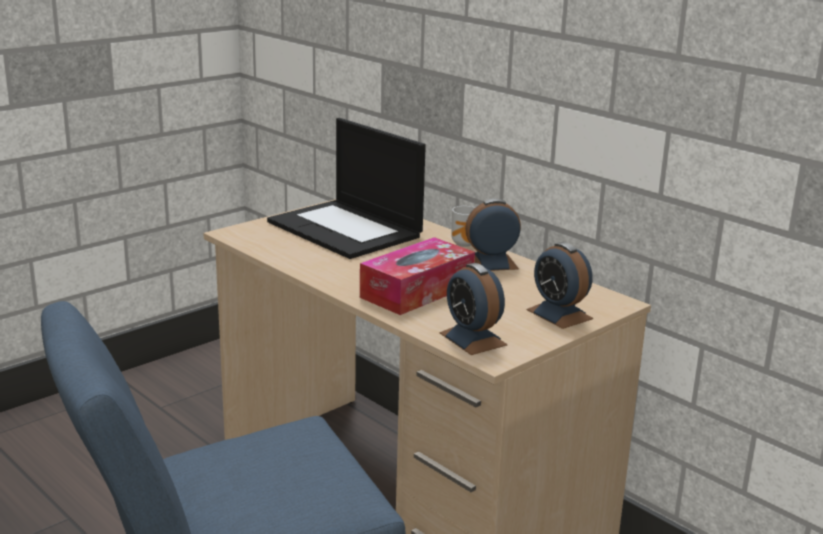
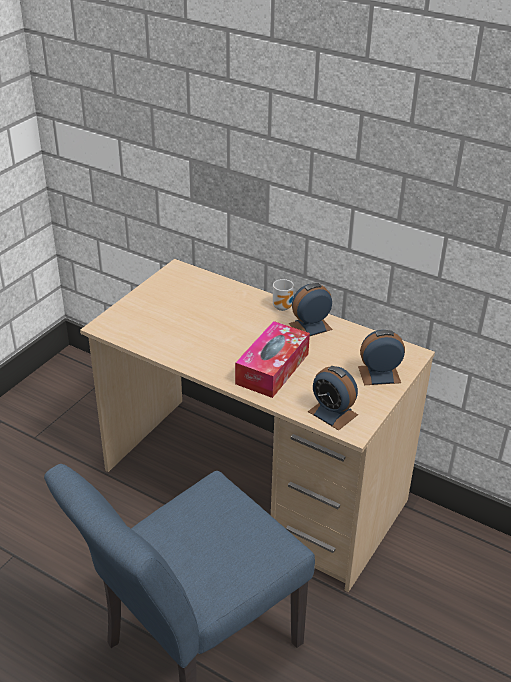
camera: 15 degrees left, 15 degrees up
laptop [267,118,426,259] -> none
alarm clock [527,242,593,329] -> alarm clock turned 135 degrees clockwise [358,330,405,385]

